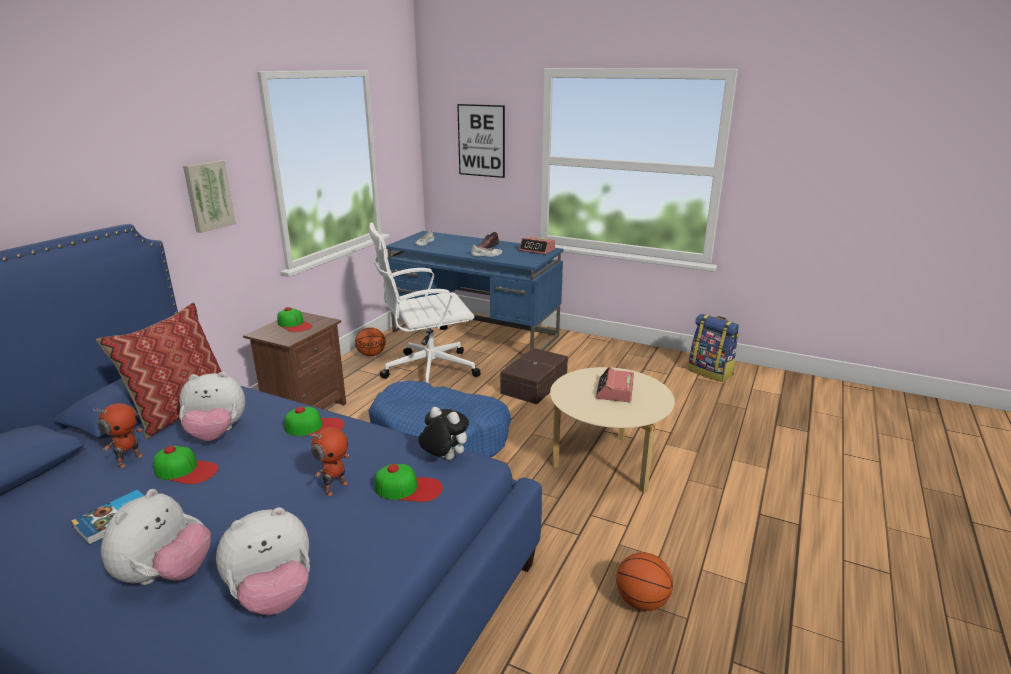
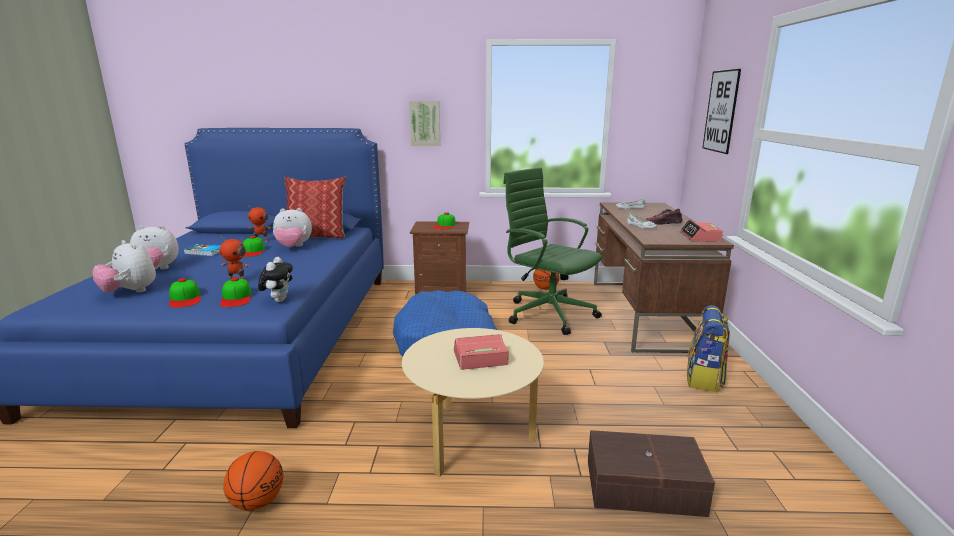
camera: 65 degrees right, 5 degrees down
plush toy [179,372,245,441] -> plush toy turned 60 degrees counterclockwise [273,208,312,247]
cap [284,407,345,436] -> cap moved to [169,278,201,308]
white office chair [369,222,480,383] -> green office chair [503,167,602,335]
blue desk [386,231,563,350] -> brown desk [594,203,734,353]
brown storage box [500,348,568,405] -> brown storage box moved to [588,430,715,517]
backpack [688,314,739,382] -> backpack moved to [687,305,730,392]

